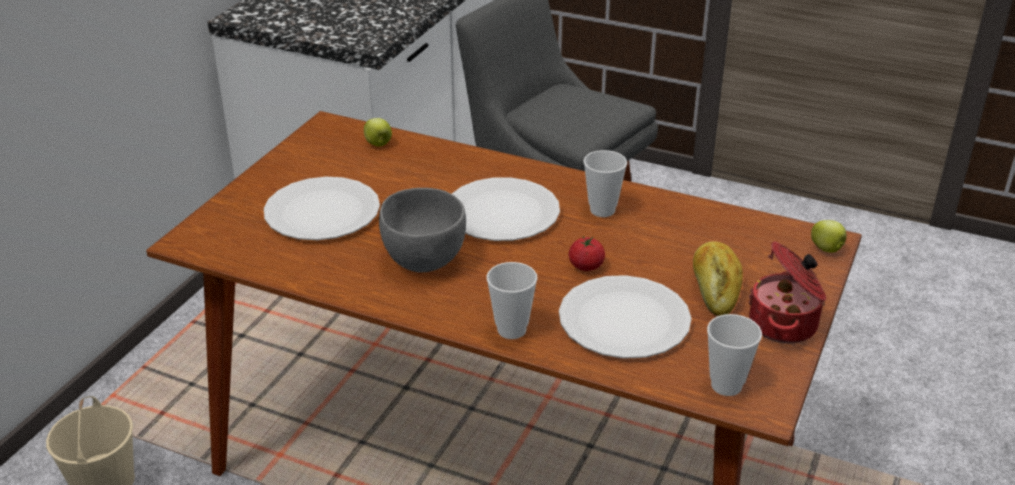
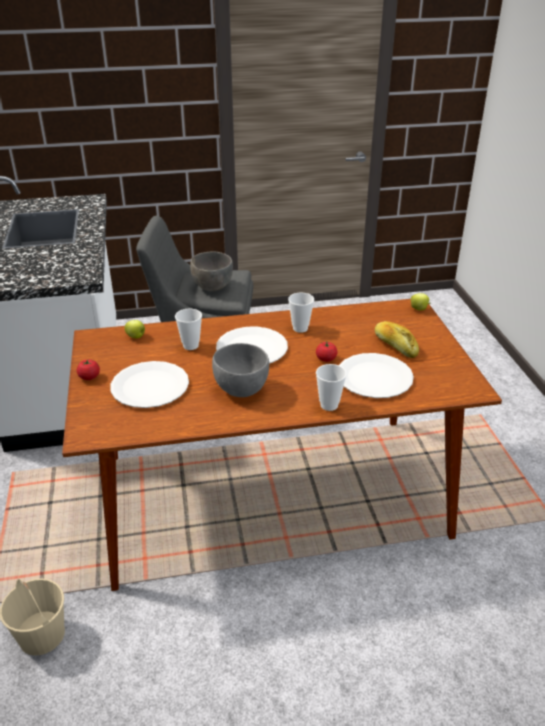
camera: 35 degrees left, 0 degrees up
cup [707,314,762,396] -> cup moved to [175,309,202,350]
cooking pot [748,241,826,343] -> none
none -> tomato [77,359,100,380]
none -> grey bowl [190,252,233,291]

